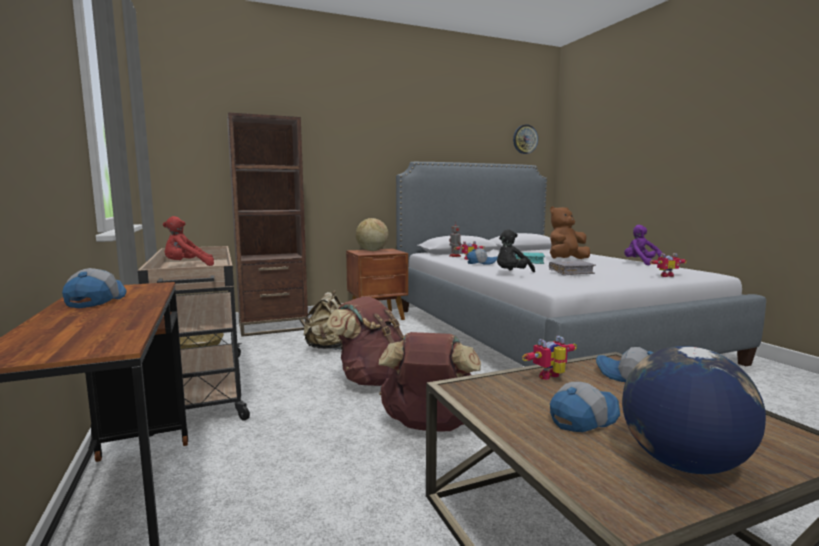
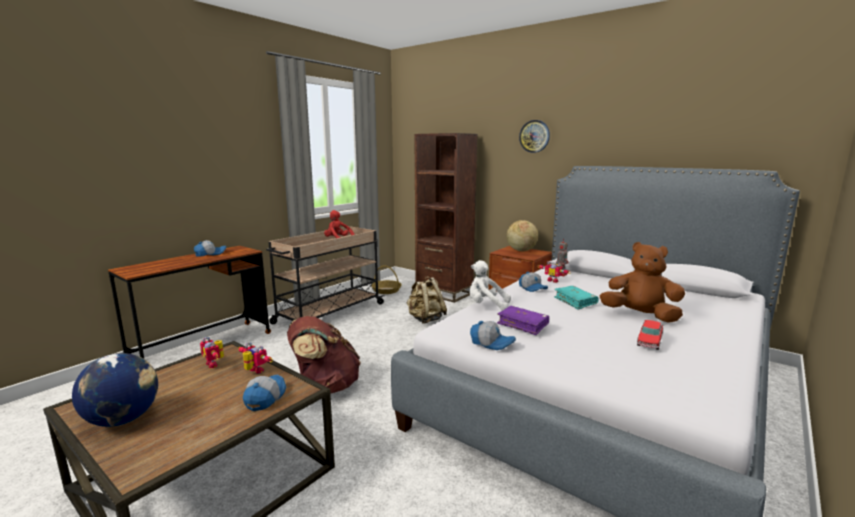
camera: 60 degrees right, 5 degrees up
brown backpack [327,297,405,386] -> none
black plush toy [497,229,535,272] -> white plush toy [469,260,511,311]
wall clock [513,124,538,154] -> wall clock moved to [519,120,550,153]
grey book [549,261,596,275] -> purple book [497,306,549,335]
cap [550,382,620,432] -> cap moved to [470,321,516,350]
purple plush toy [624,225,662,265] -> none
toy robot [650,253,687,277] -> toy robot moved to [200,337,224,368]
none -> toy car [637,320,663,350]

